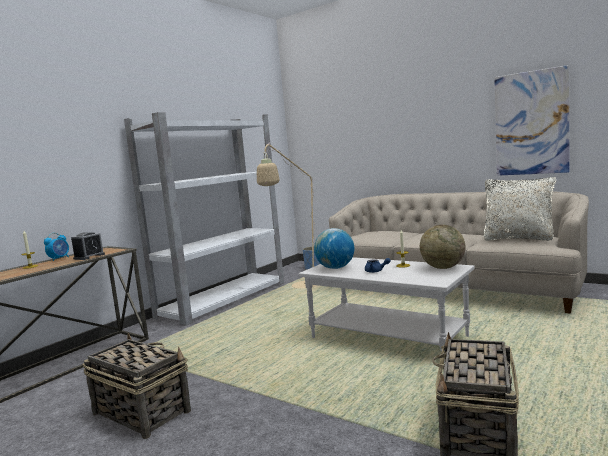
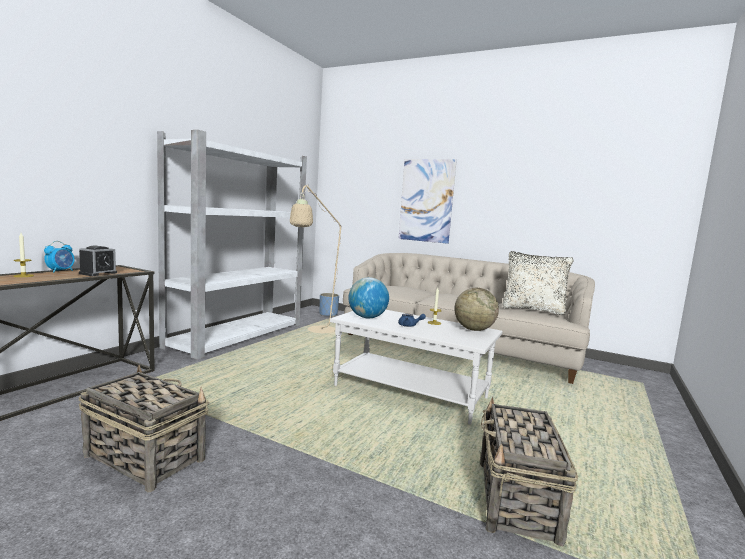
camera: 10 degrees left, 0 degrees up
picture [494,65,569,176] -> picture moved to [398,159,457,244]

